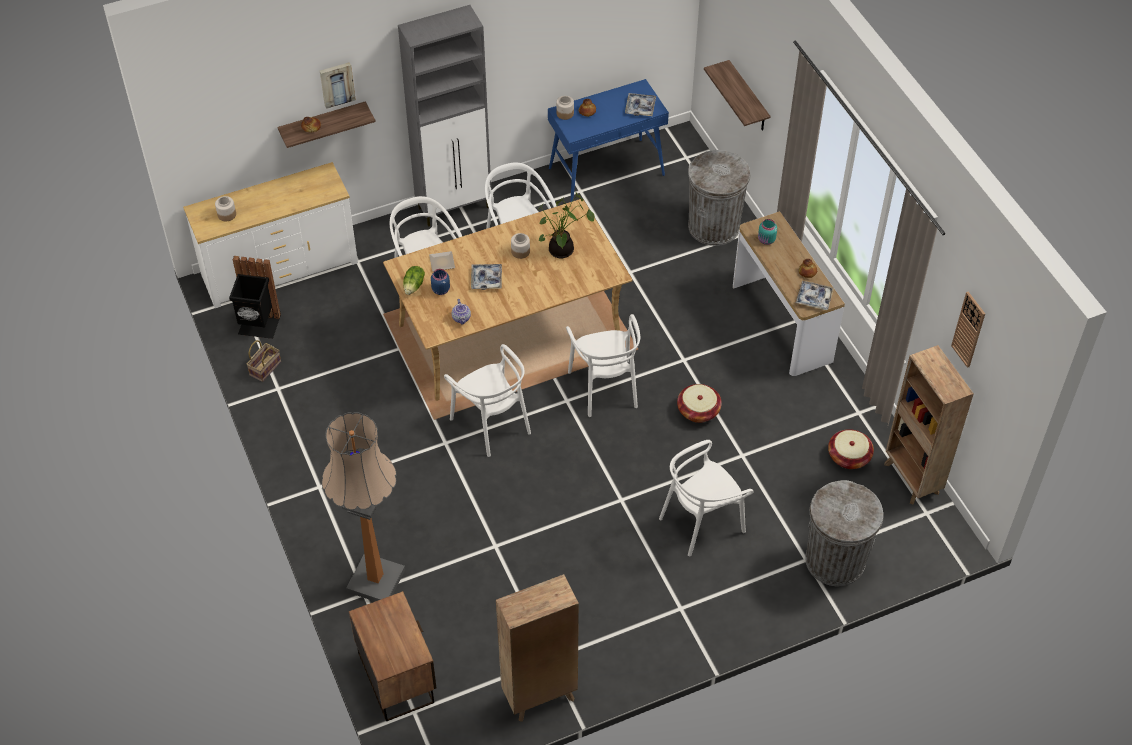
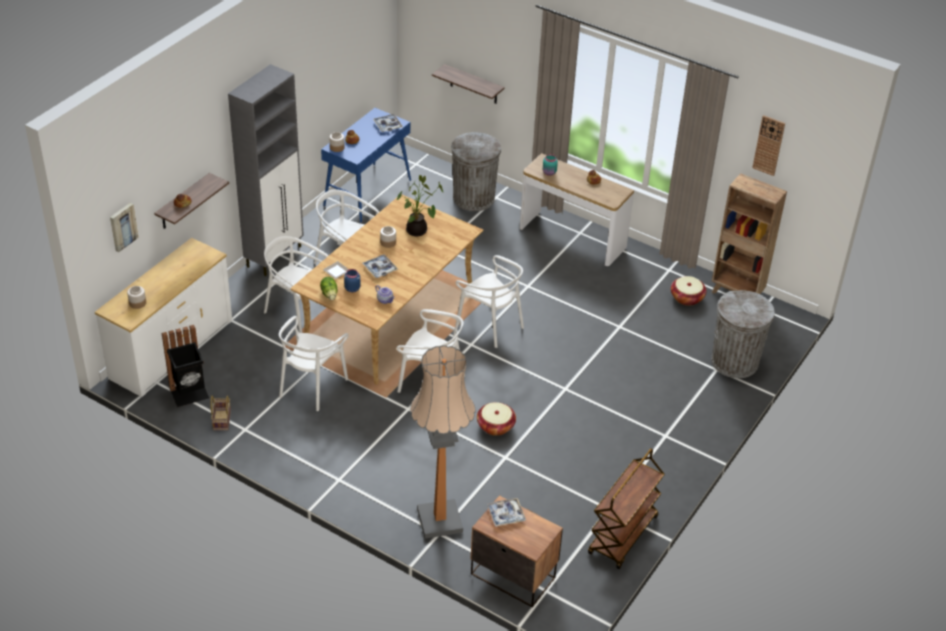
camera: 35 degrees left, 10 degrees down
picture [320,62,356,109] -> picture moved to [110,203,138,252]
brown bookcase [496,574,579,722] -> brown cart [588,448,664,569]
white chair [659,440,754,556] -> white chair moved to [279,316,349,411]
basket [677,384,722,423] -> basket moved to [477,402,516,436]
tray [796,281,834,310] -> tray moved to [487,498,526,527]

